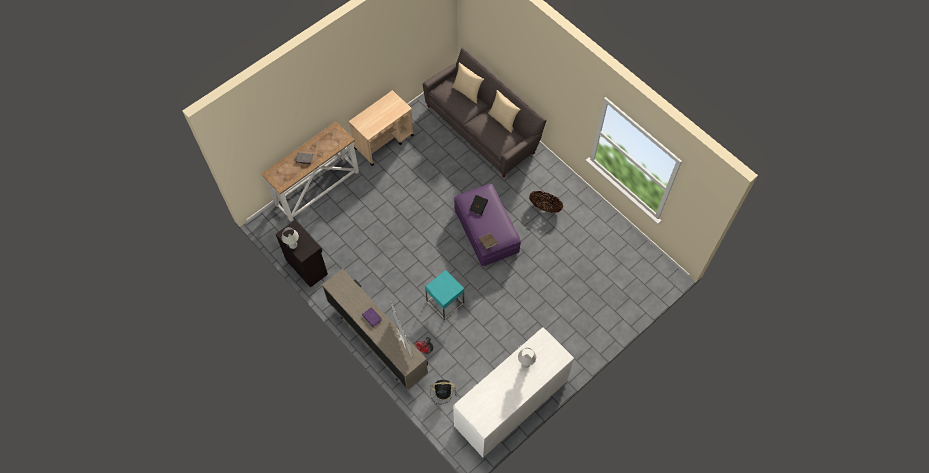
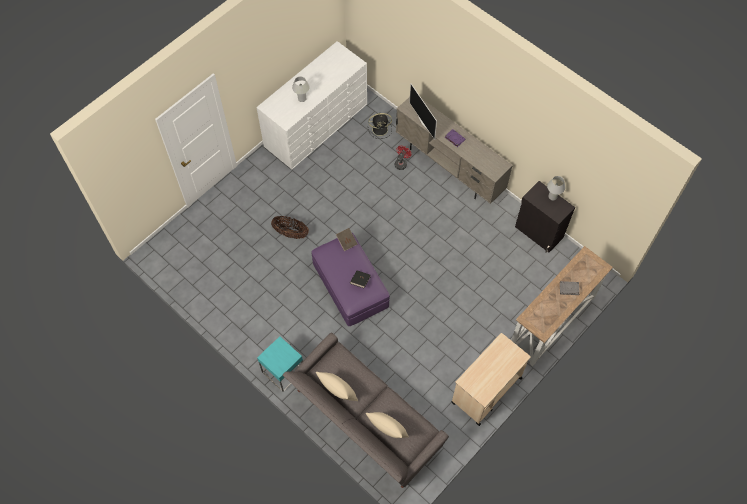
camera: 175 degrees right, 0 degrees up
turquoise side table [425,270,464,320] -> turquoise side table moved to [257,336,303,392]
basket [529,191,563,213] -> basket moved to [271,216,309,239]

